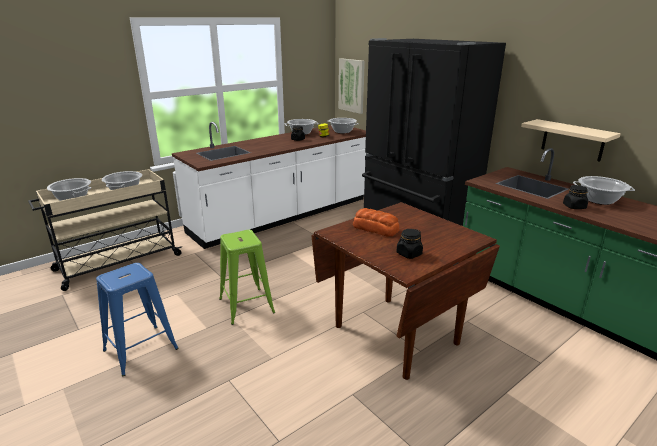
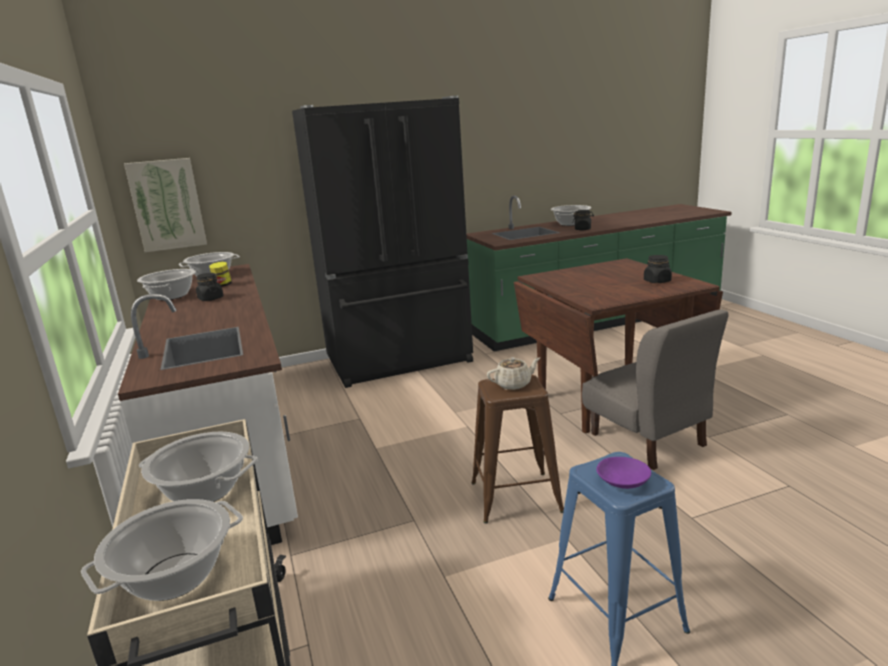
camera: 70 degrees left, 5 degrees down
green stool [219,230,275,325] -> brown stool [471,375,564,523]
bread [353,208,400,237] -> none
beige shelf [521,119,621,162] -> none
none -> beige teapot [487,357,540,390]
none -> grey chair [582,310,729,470]
none -> purple bowl [596,457,651,489]

